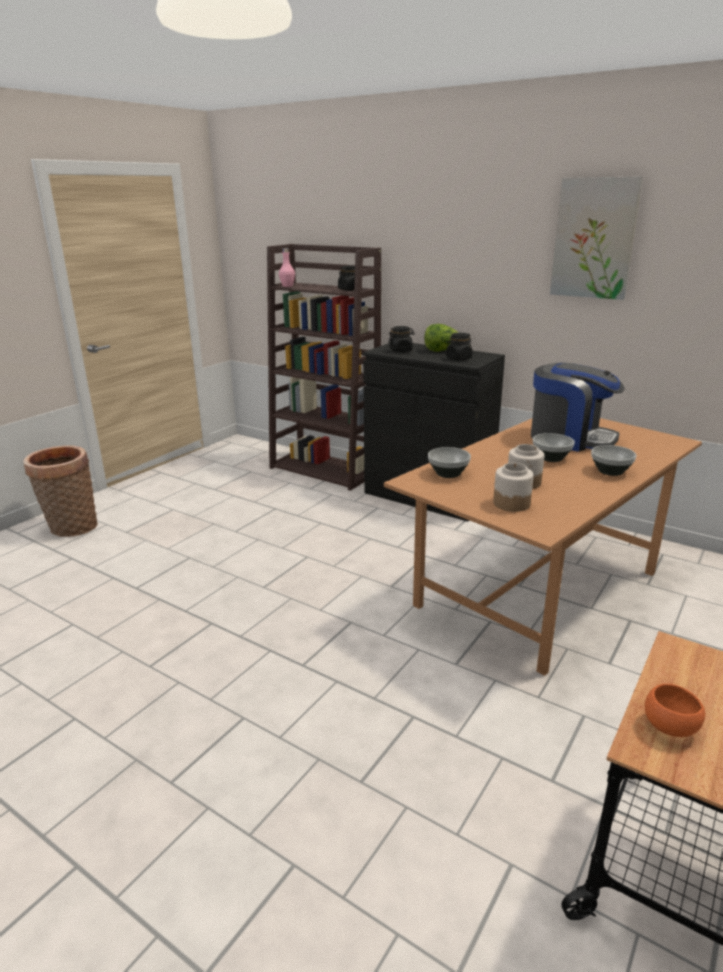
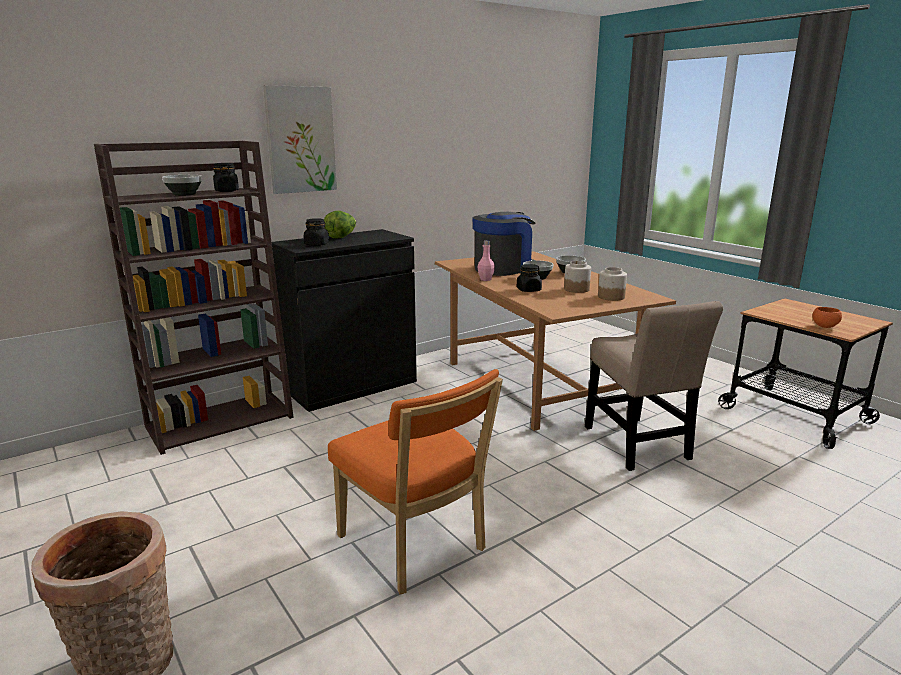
camera: 70 degrees left, 5 degrees down
pink bottle [279,248,295,287] -> pink bottle moved to [478,240,495,281]
bowl [428,447,471,478] -> bowl moved to [162,175,202,196]
black jar [446,333,472,360] -> black jar moved to [517,264,542,292]
picture [550,176,643,300] -> picture moved to [263,85,337,194]
none -> orange chair [328,369,503,594]
none -> beige chair [585,301,723,471]

